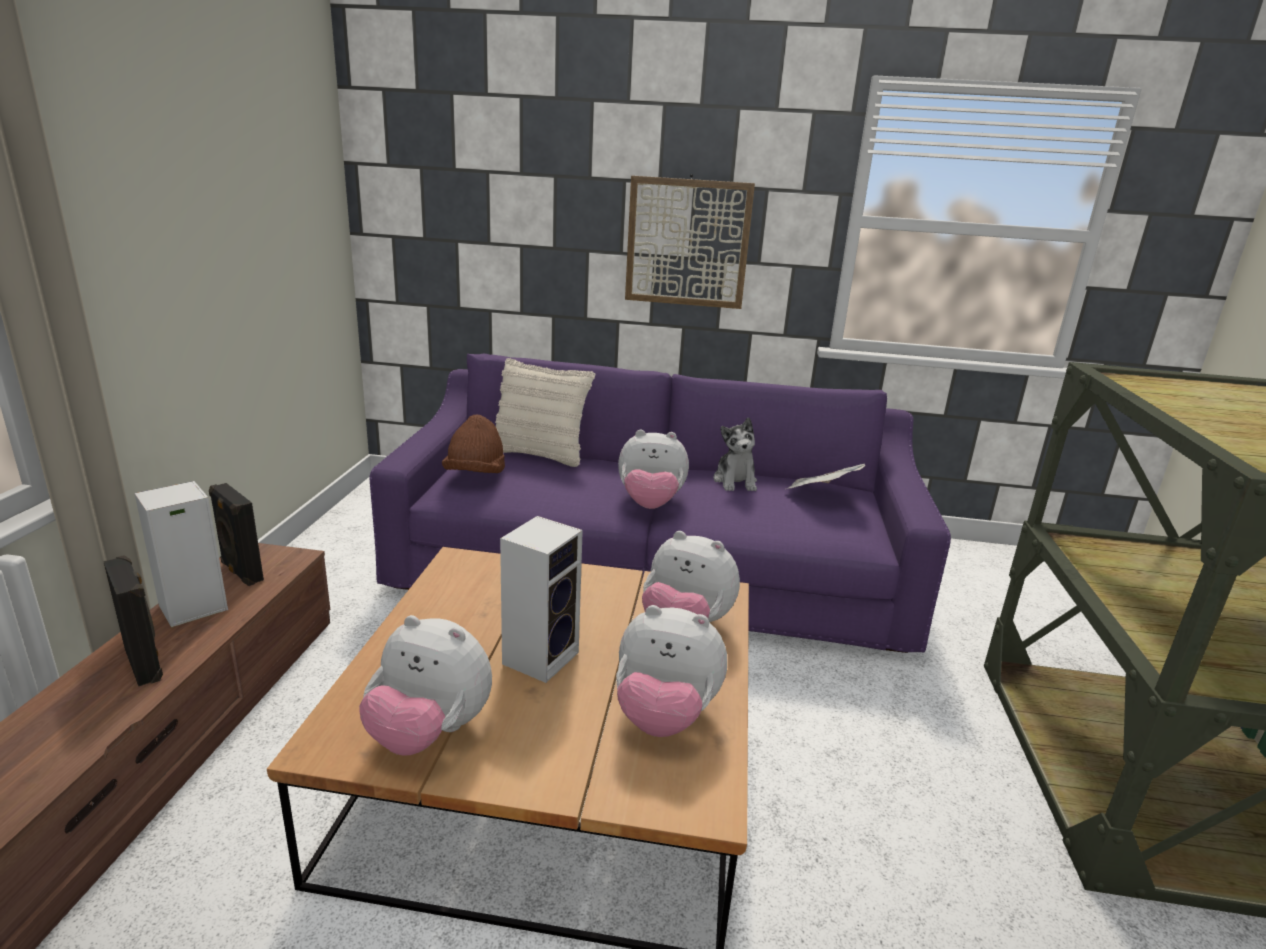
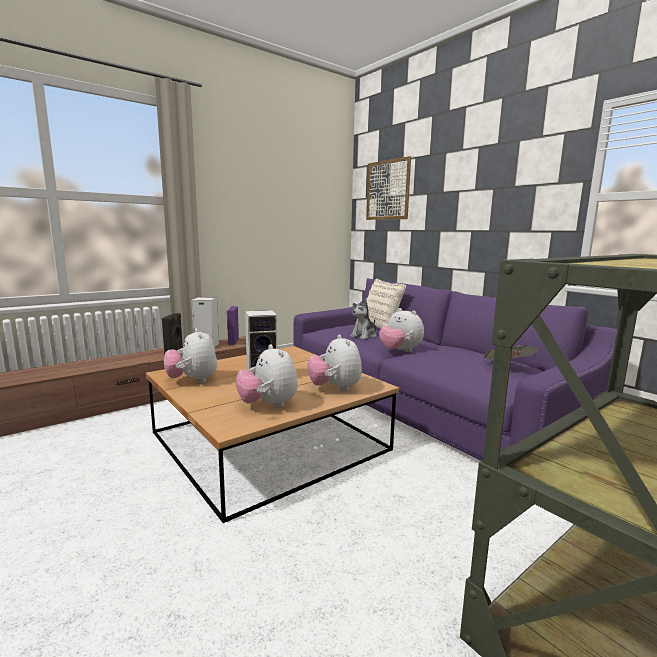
camera: 45 degrees right, 10 degrees down
black speaker [209,483,264,586] -> purple speaker [227,306,239,345]
brown hat [442,414,505,473] -> none
picture [625,174,755,309] -> picture moved to [366,156,411,220]
plush toy [713,418,757,491] -> plush toy moved to [350,299,376,340]

